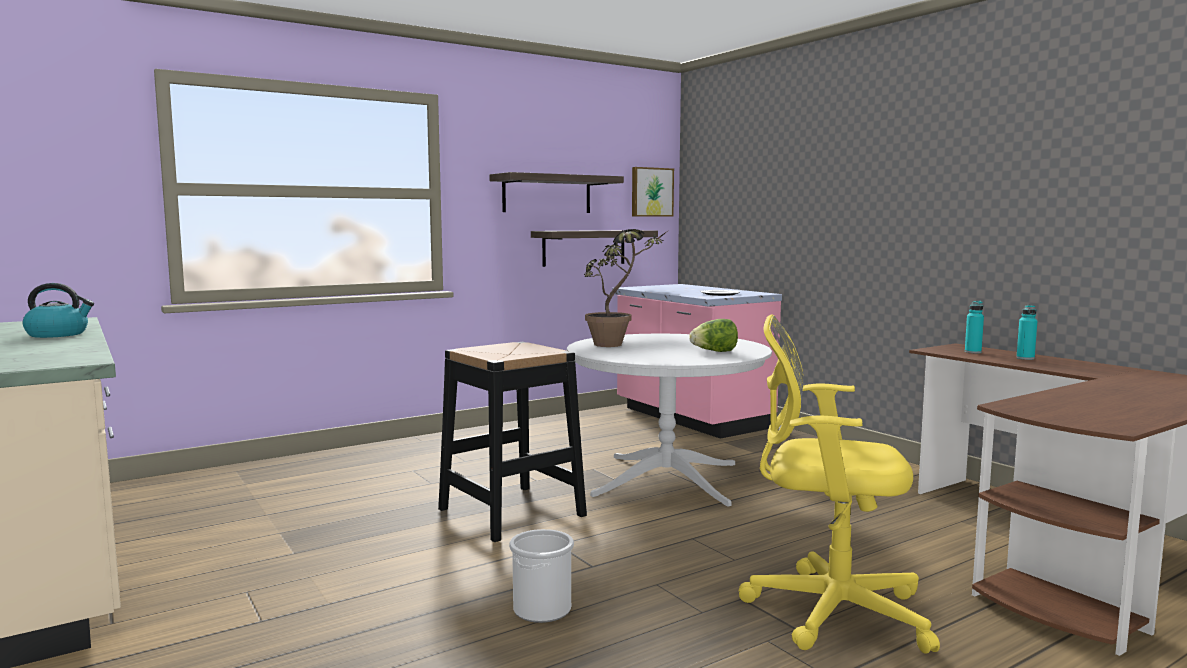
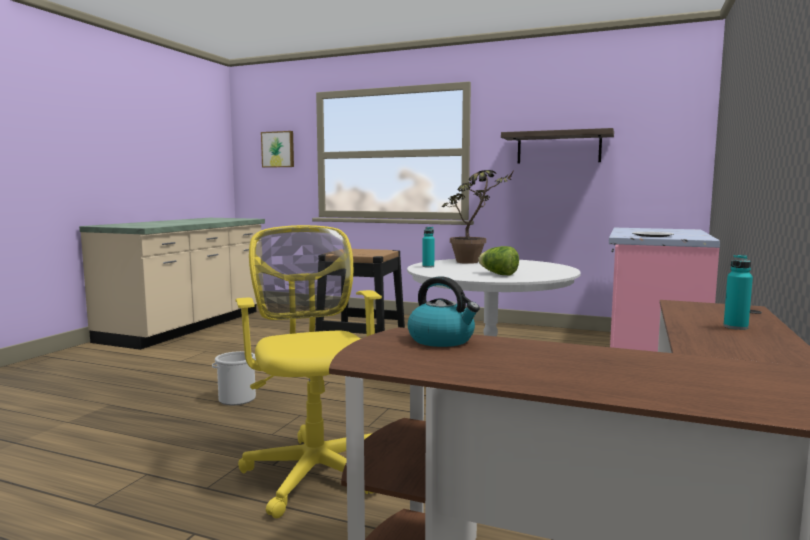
camera: 55 degrees right, 0 degrees up
kettle [23,283,94,338] -> kettle moved to [408,276,480,347]
shelf [531,230,658,267] -> none
picture [632,167,674,217] -> picture moved to [261,131,294,168]
turquoise bottle [965,301,984,353] -> turquoise bottle moved to [422,227,435,268]

